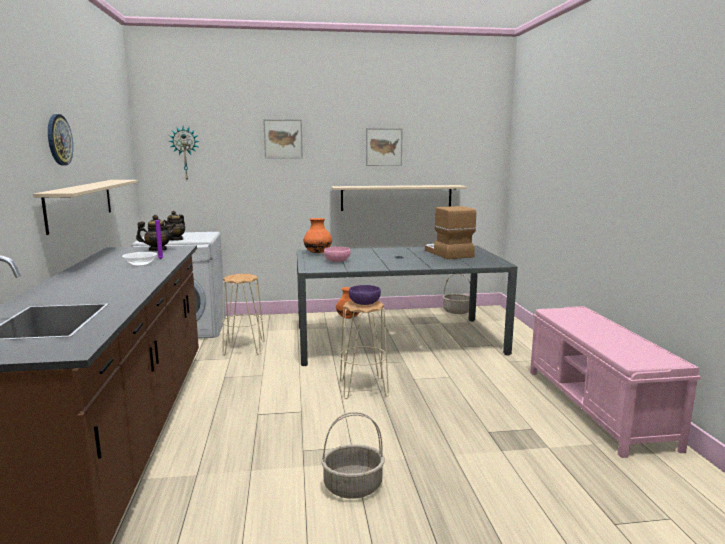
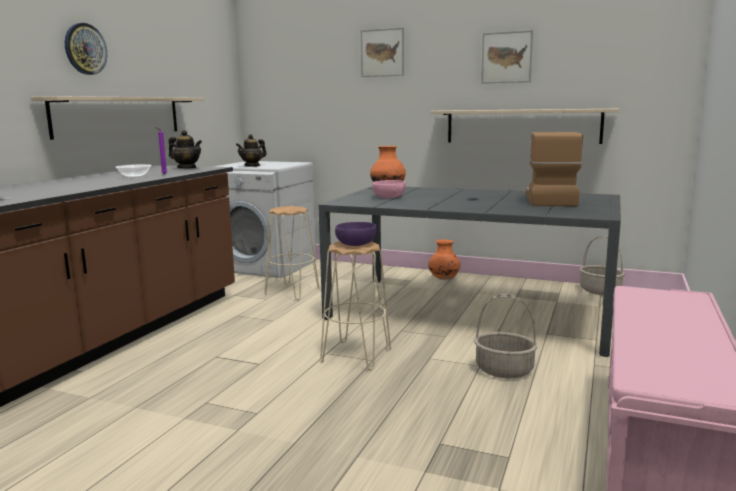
camera: 30 degrees right, 0 degrees up
wall clock [169,126,200,180] -> none
basket [321,412,385,499] -> basket moved to [474,294,537,378]

